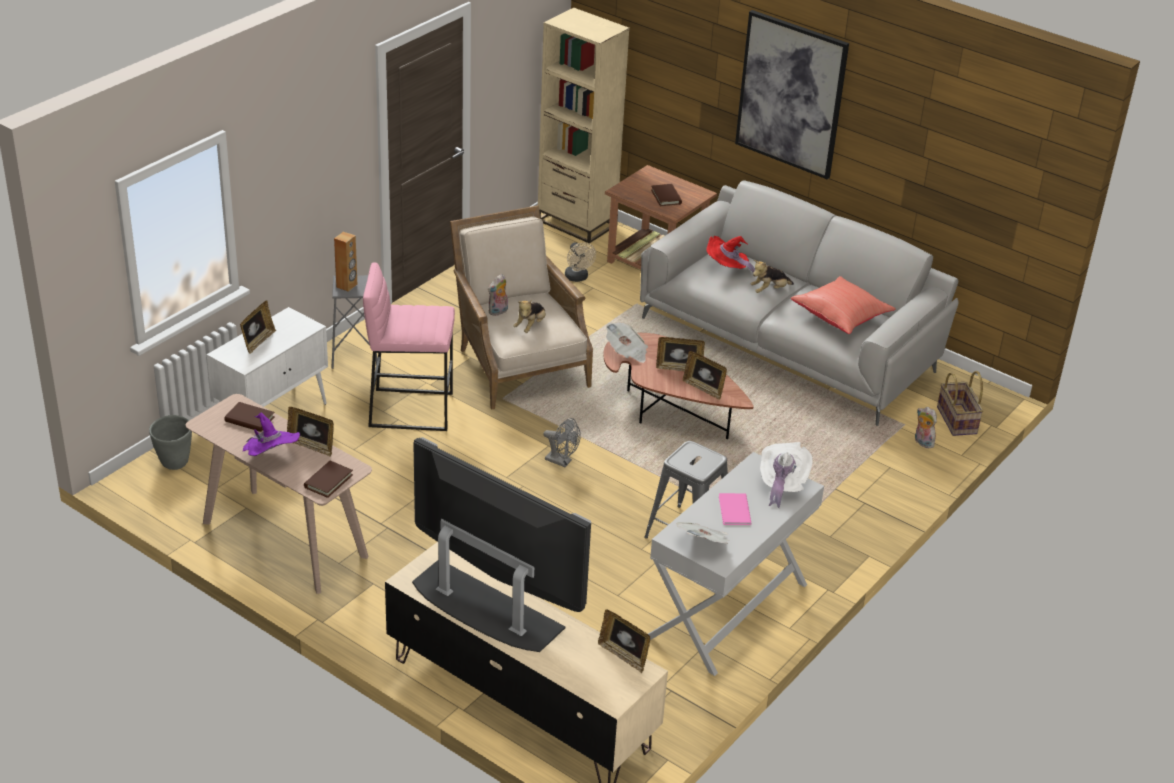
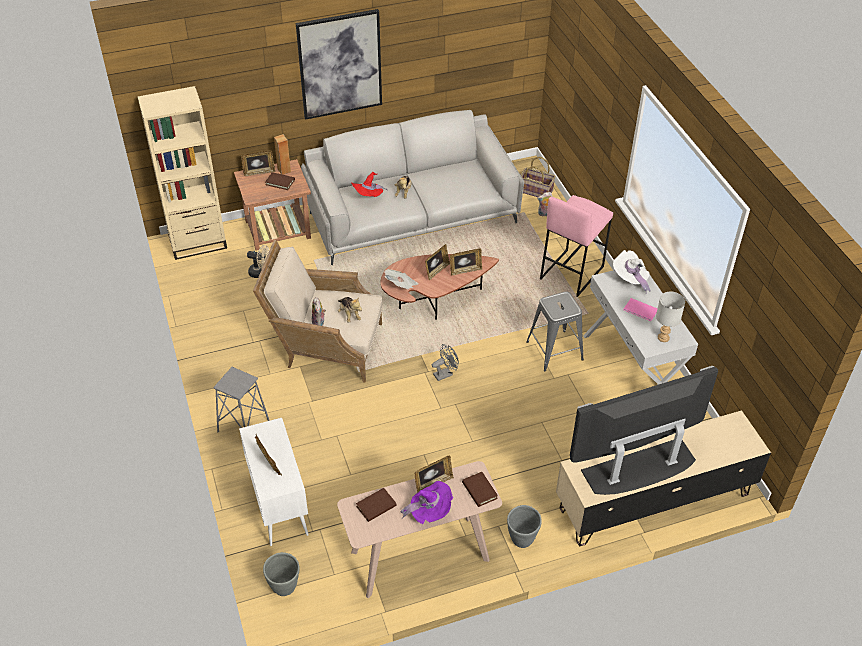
camera: 55 degrees left, 10 degrees up
brown speaker [334,232,357,292] -> brown speaker moved to [274,134,291,175]
pink stool [363,262,455,431] -> pink stool moved to [540,195,613,297]
picture frame [598,609,650,673] -> picture frame moved to [241,150,275,176]
newspaper [677,522,729,544] -> grey table lamp [656,292,685,342]
red pillow [791,276,896,334] -> none
none -> grey planter [507,505,542,548]

